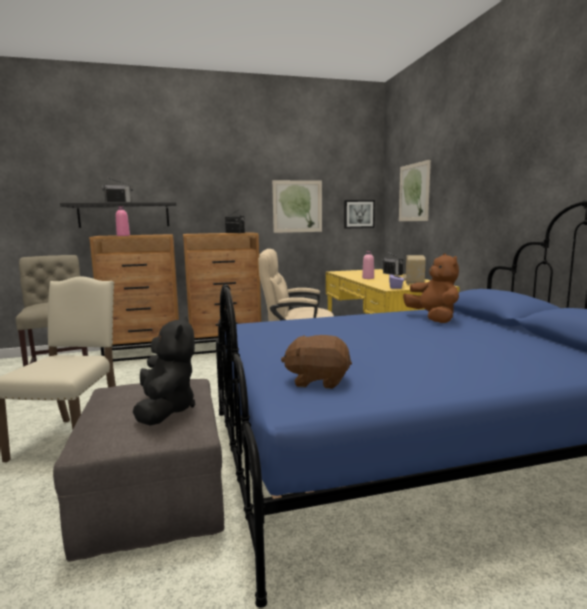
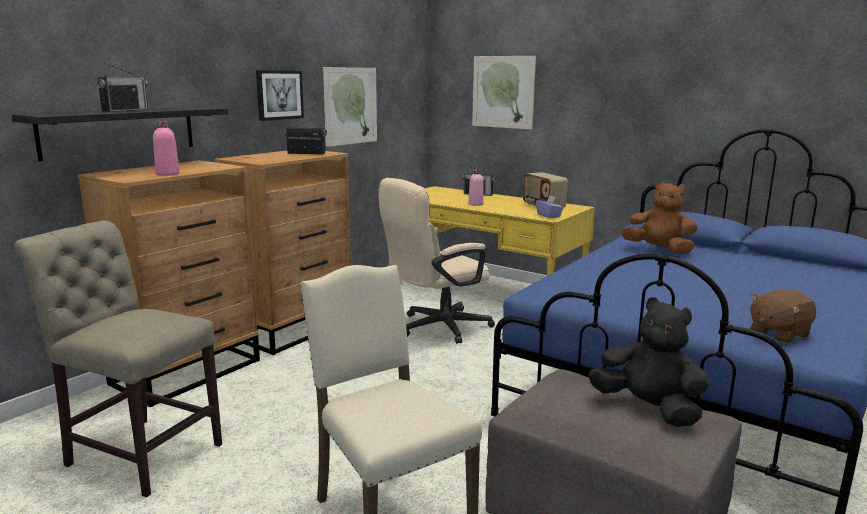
camera: 40 degrees left, 5 degrees up
picture [344,200,375,228] -> picture moved to [256,70,304,121]

